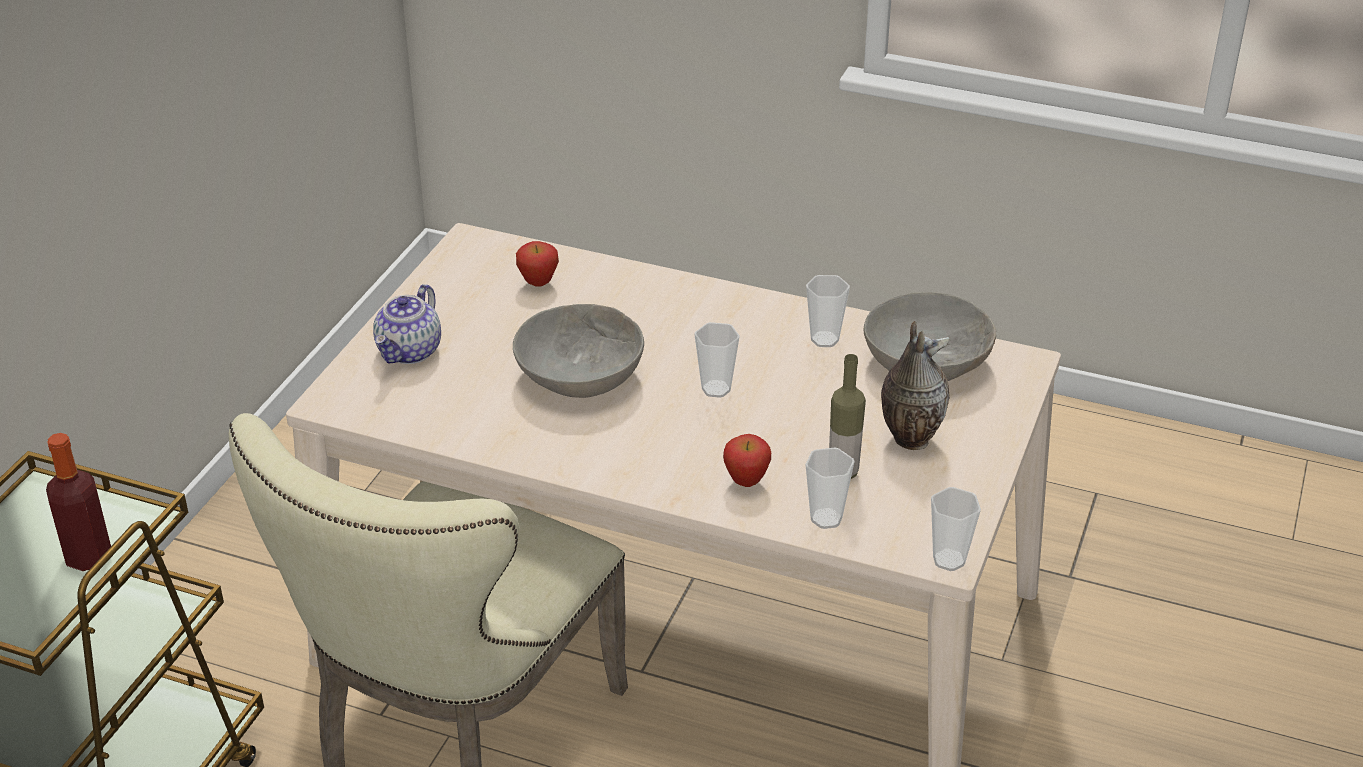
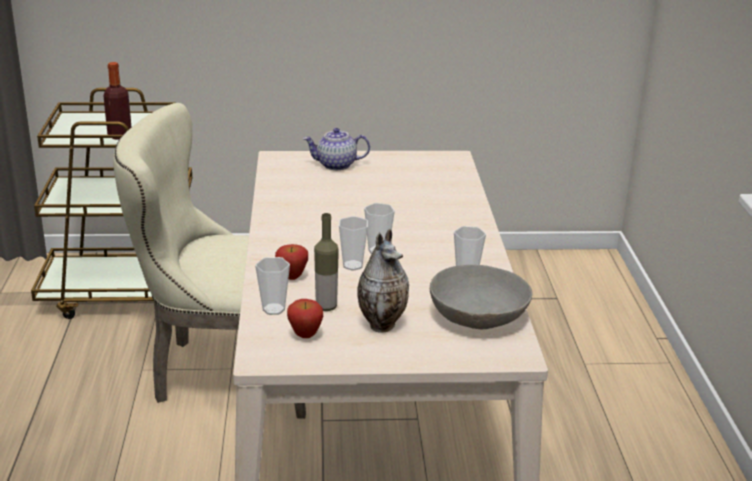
camera: 65 degrees right, 10 degrees down
grey bowl [513,304,644,398] -> none
apple [516,241,559,287] -> apple moved to [287,299,323,338]
cup [931,487,981,571] -> cup moved to [339,216,368,270]

